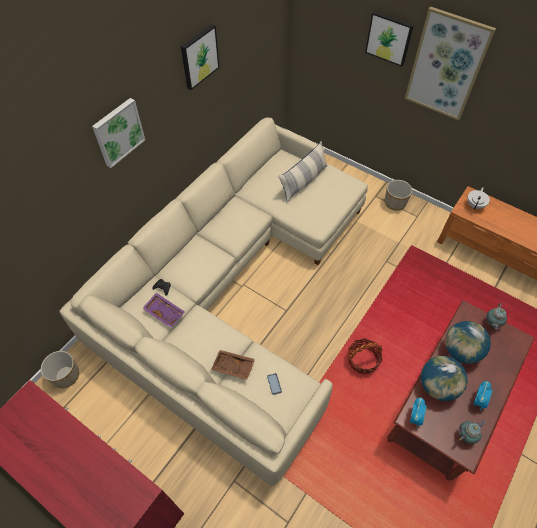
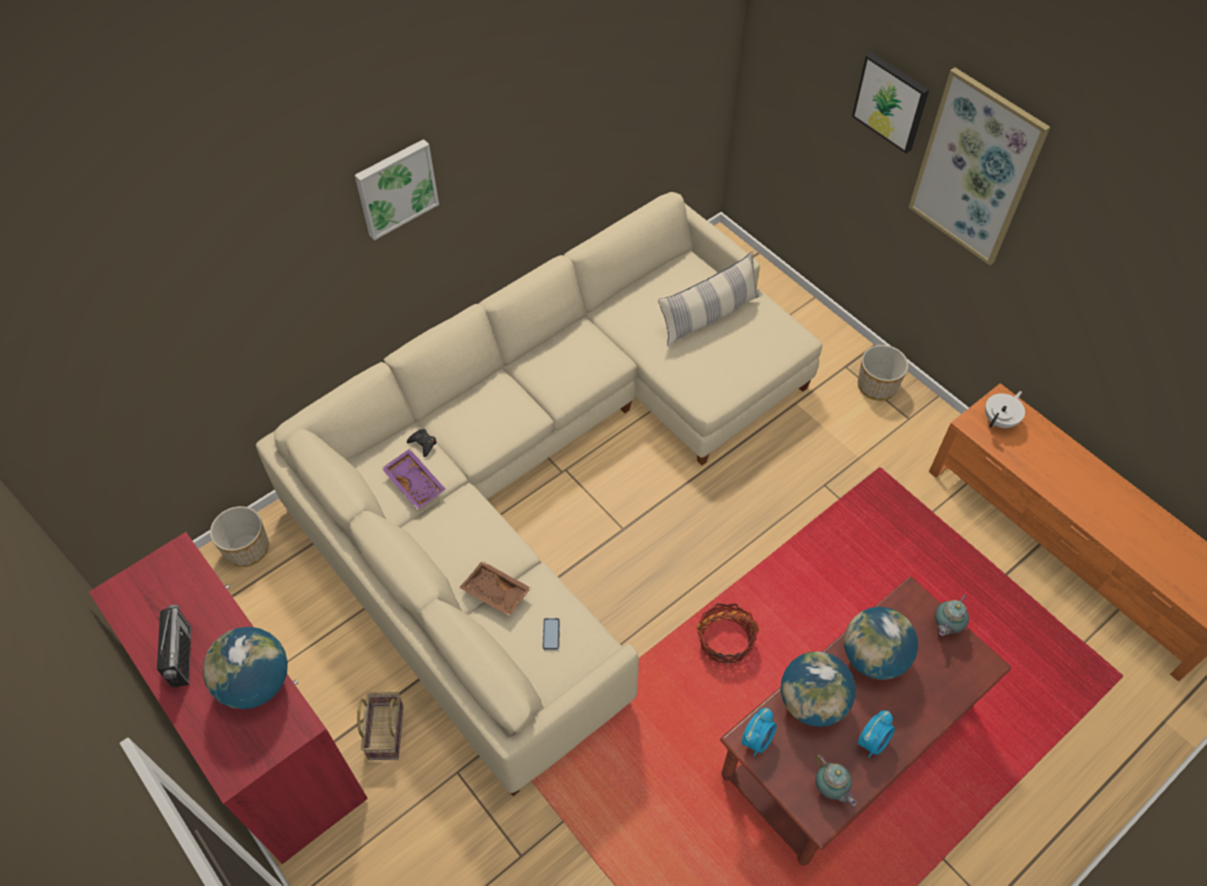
camera: 15 degrees right, 0 degrees up
picture [181,24,220,90] -> none
teapot [458,420,486,444] -> teapot turned 75 degrees clockwise [815,755,857,806]
none -> radio [157,605,191,687]
none -> globe [203,627,288,709]
none -> basket [357,692,404,760]

